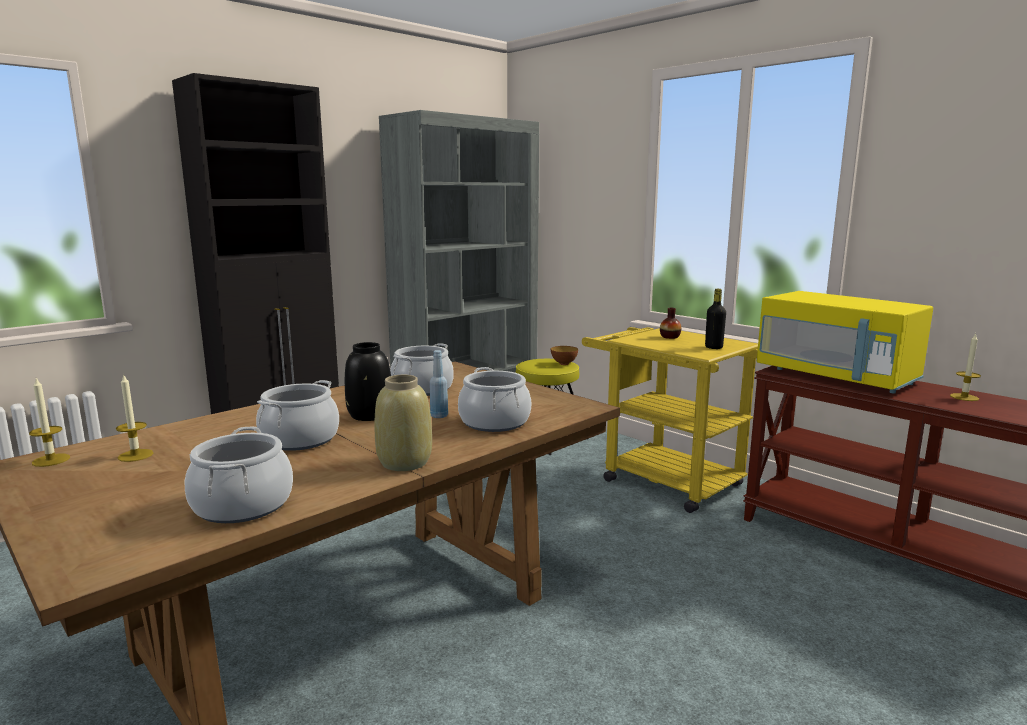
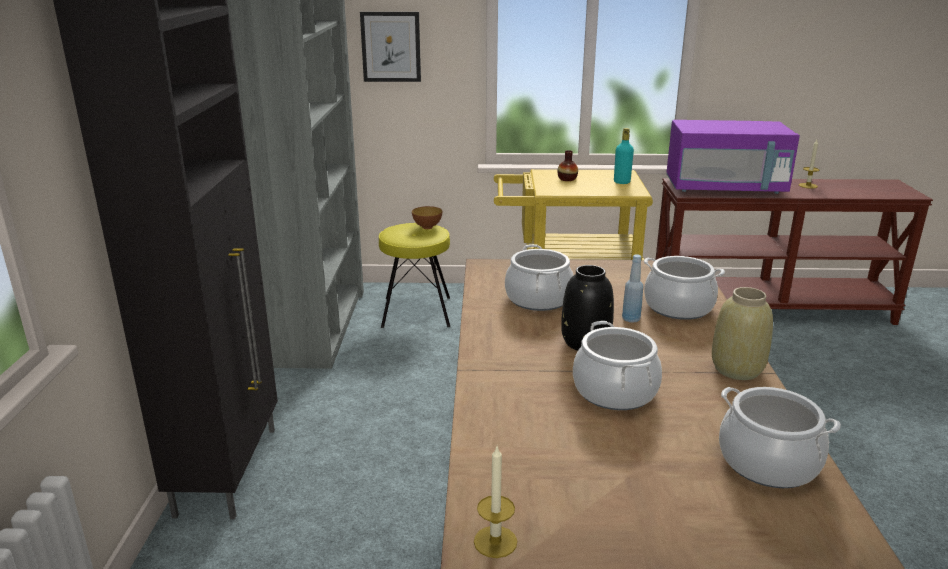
camera: 45 degrees left, 10 degrees up
candle [116,373,153,462] -> none
black bottle [705,289,726,349] -> turquoise bottle [614,128,634,184]
yellow microwave [757,291,933,393] -> purple microwave [667,120,800,194]
none -> picture [360,12,421,82]

